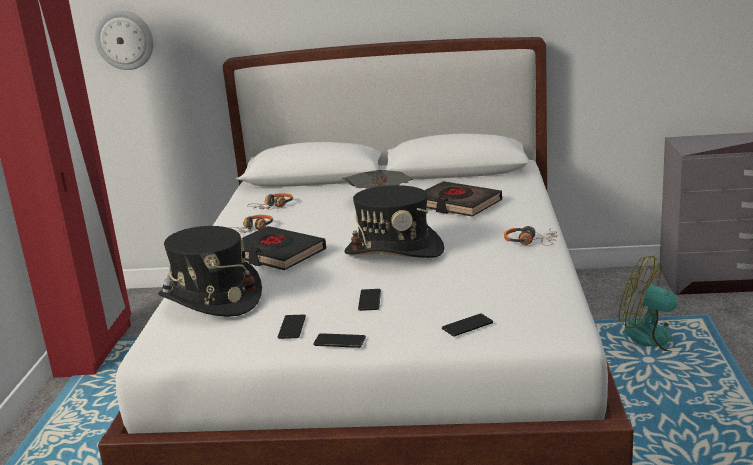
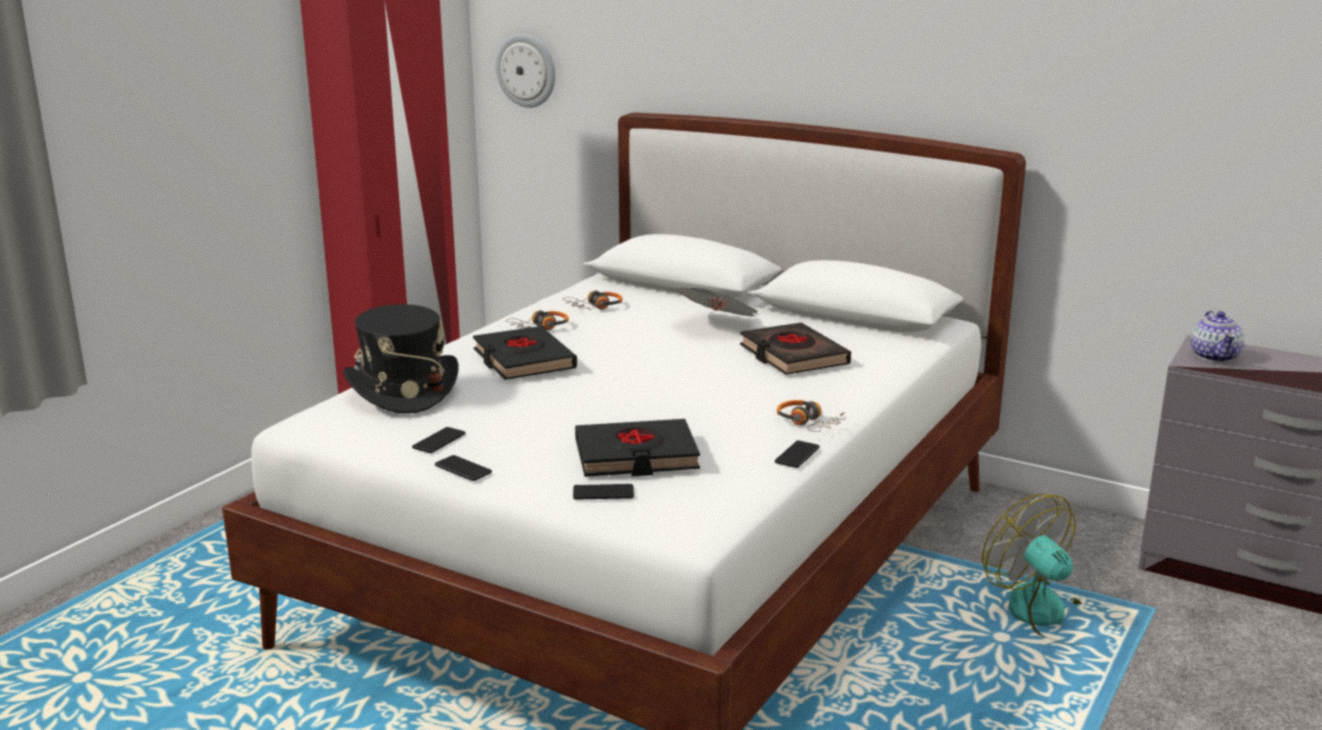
camera: 25 degrees right, 0 degrees up
black hat [344,185,444,258] -> none
phone [358,289,381,311] -> phone moved to [775,440,820,468]
none -> black book [575,419,700,477]
none -> teapot [1191,311,1244,362]

